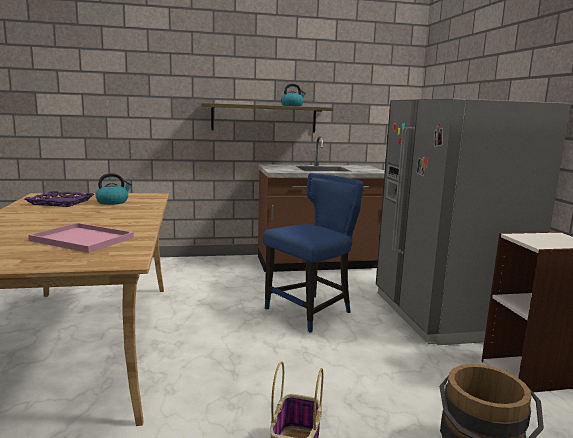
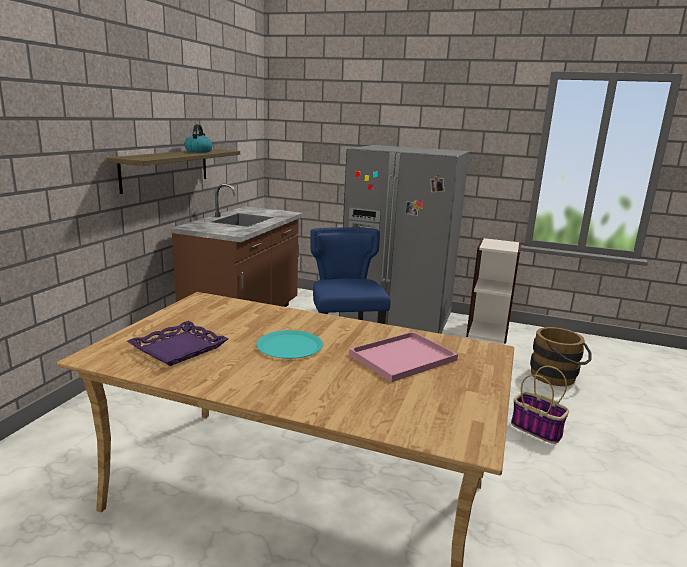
camera: 60 degrees left, 5 degrees up
kettle [95,173,132,205] -> none
none -> turquoise plate [256,330,323,359]

